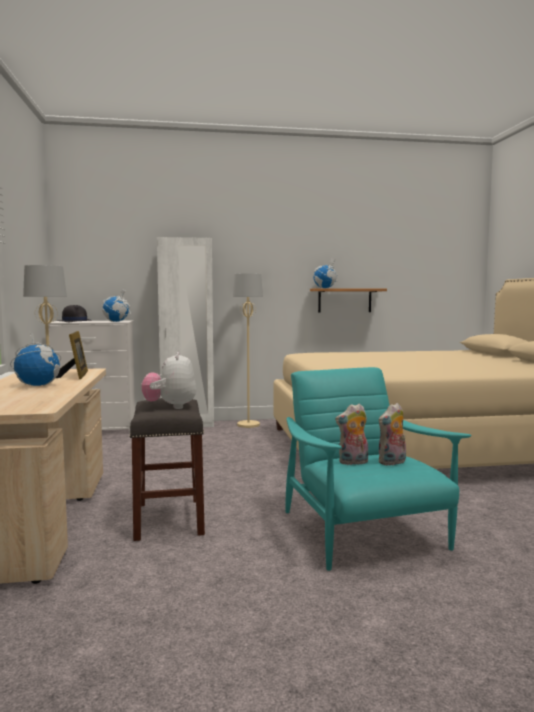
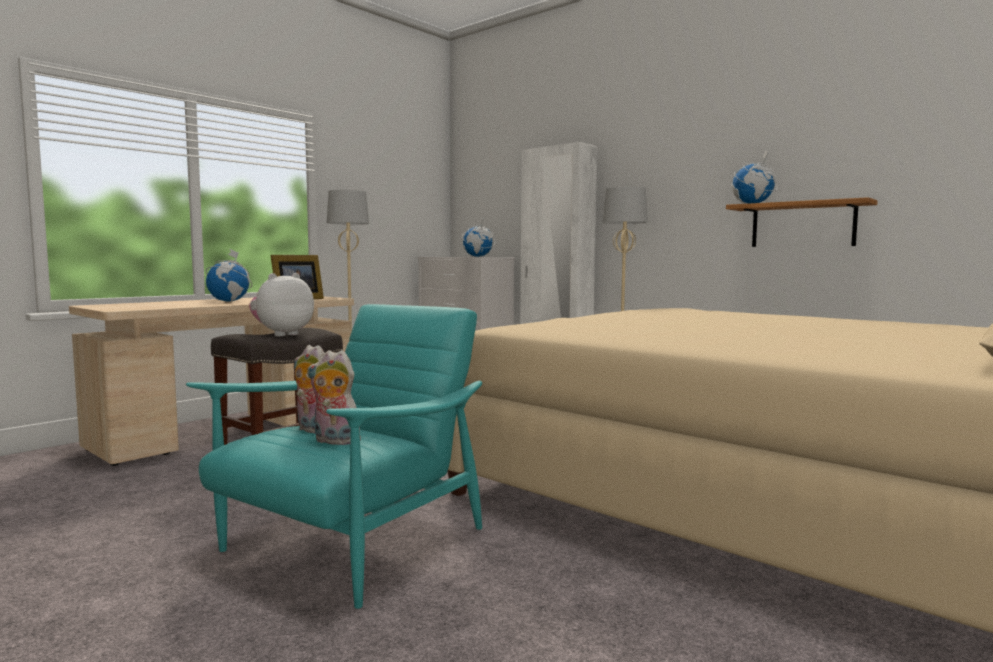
camera: 50 degrees right, 0 degrees up
black hat [57,305,92,322] -> none

